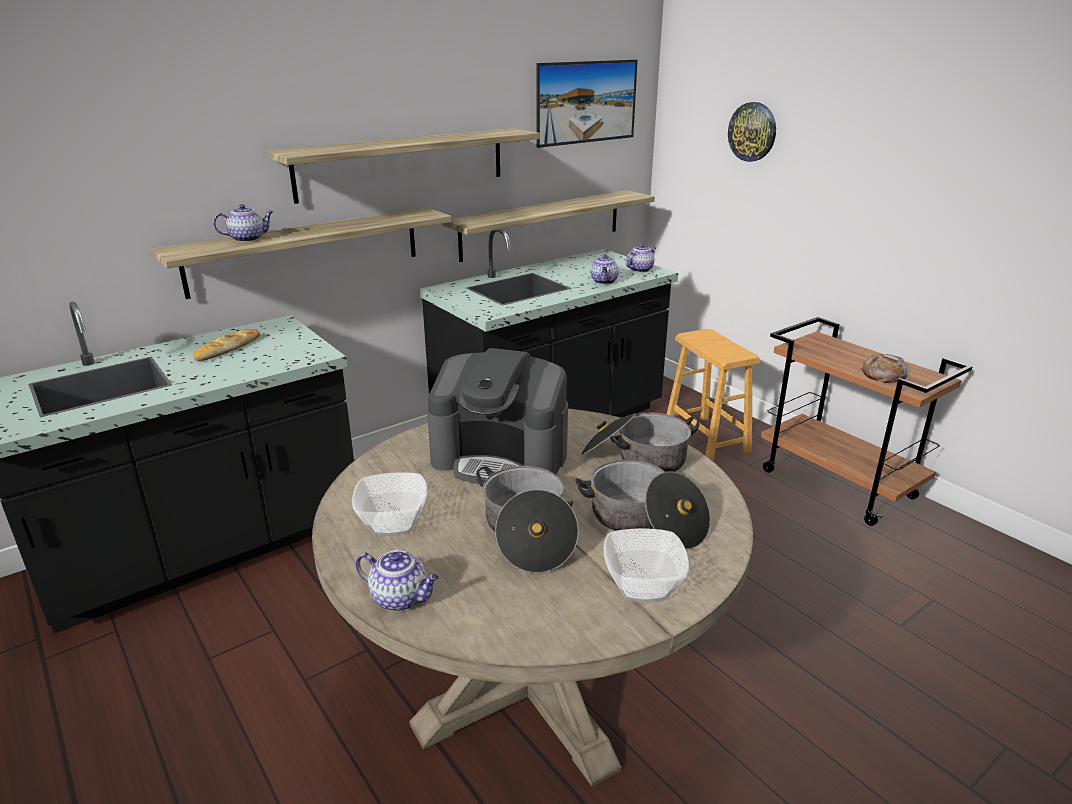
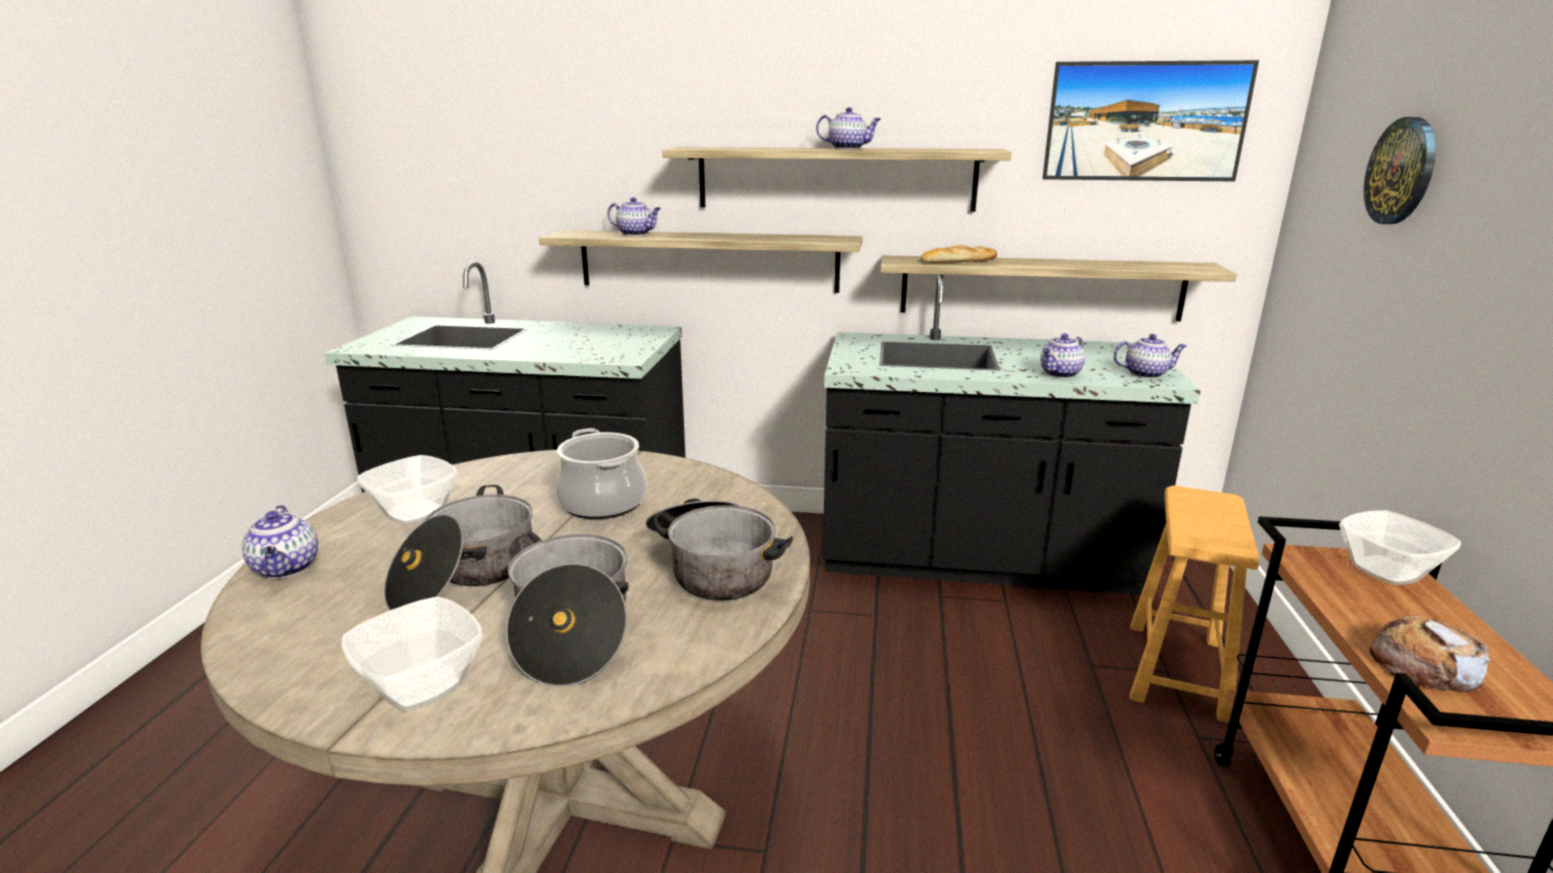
camera: 45 degrees right, 5 degrees down
bread [193,329,260,361] -> bread moved to [921,245,997,263]
coffee machine [427,348,568,484] -> cooking pot [556,428,647,519]
none -> teapot [816,107,881,149]
none -> bowl [1339,510,1461,585]

